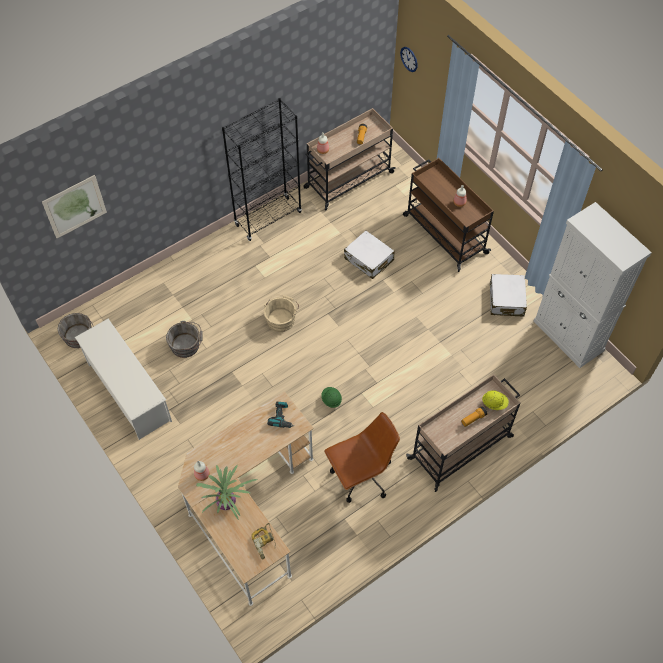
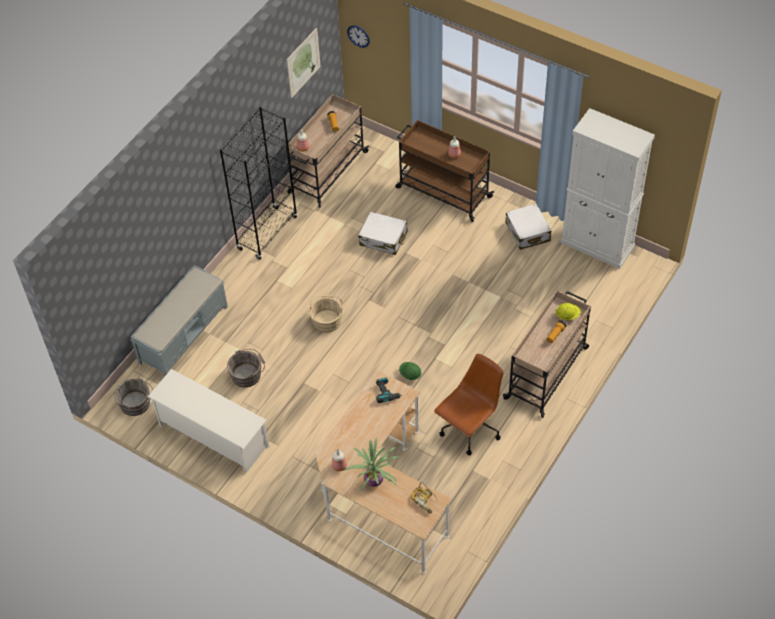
camera: 20 degrees left, 5 degrees down
picture [42,175,107,238] -> picture moved to [287,28,321,98]
none -> grey bench [130,265,228,377]

